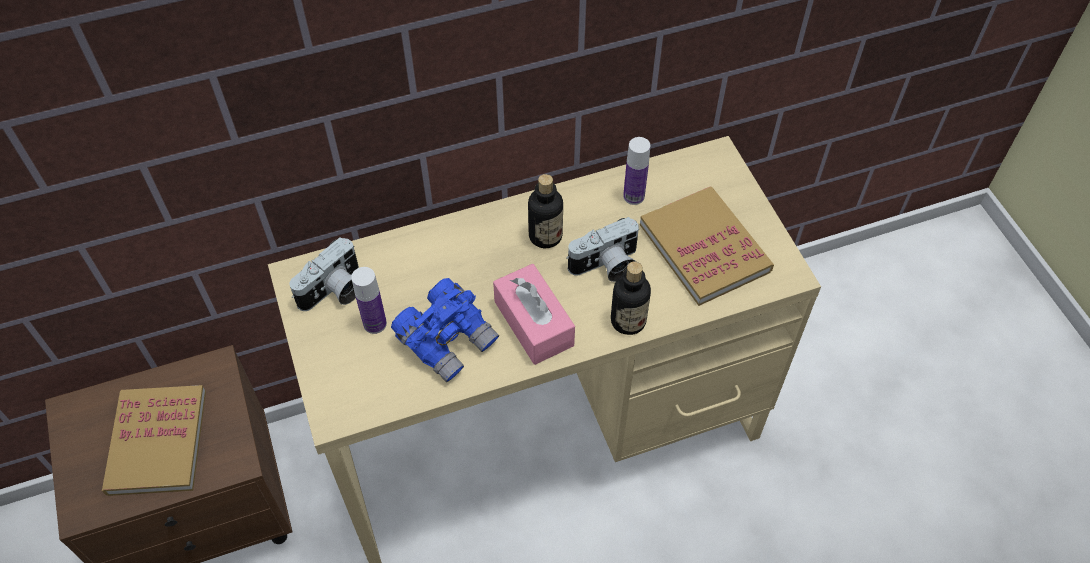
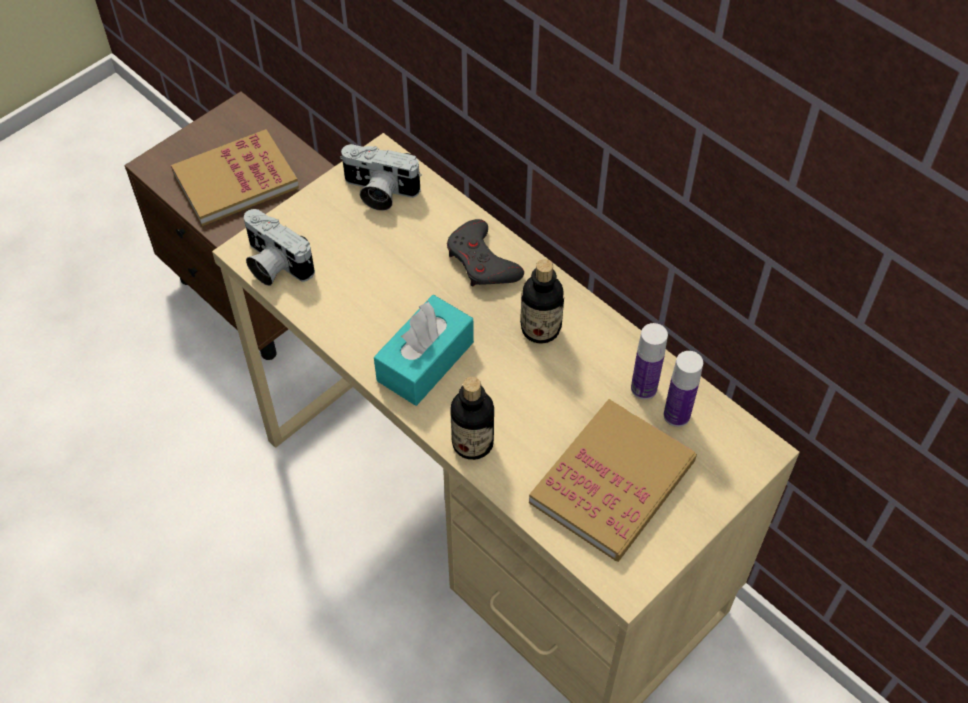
camera: 65 degrees right, 0 degrees up
bottle [351,267,387,334] -> bottle moved to [664,351,703,427]
blue binoculars [391,278,499,382] -> none
pink tissue box [493,264,575,365] -> turquoise tissue box [374,295,474,406]
camera [566,217,639,282] -> camera moved to [244,209,315,286]
none -> grey game controller [447,219,524,287]

